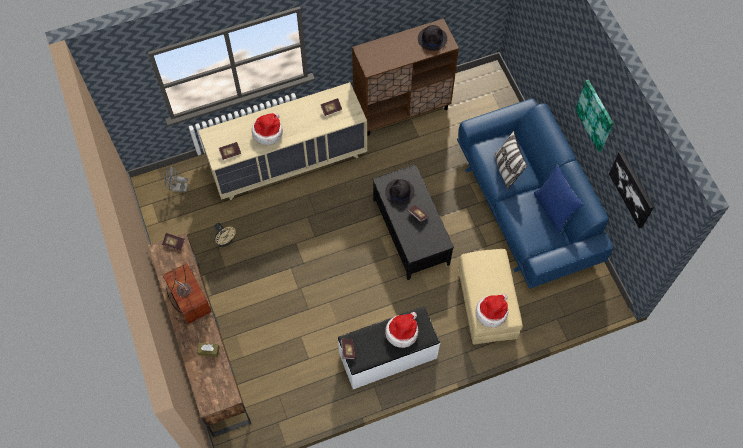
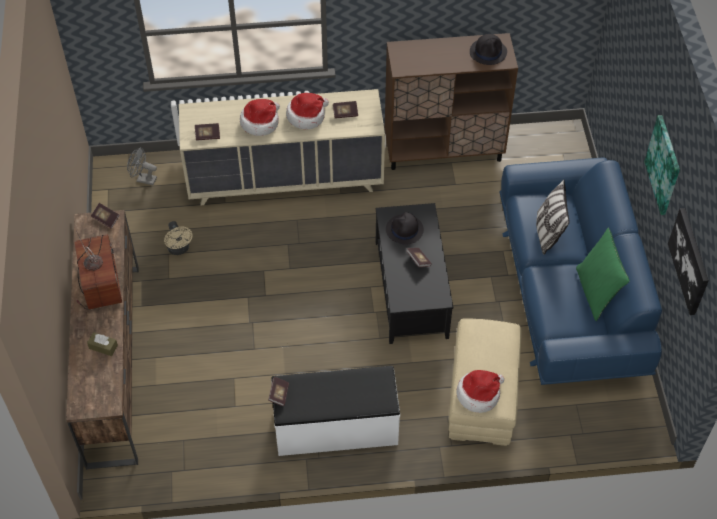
camera: 15 degrees right, 10 degrees down
hat [385,312,418,348] -> hat moved to [286,93,329,129]
blue pillow [534,164,584,233] -> green pillow [576,227,630,321]

